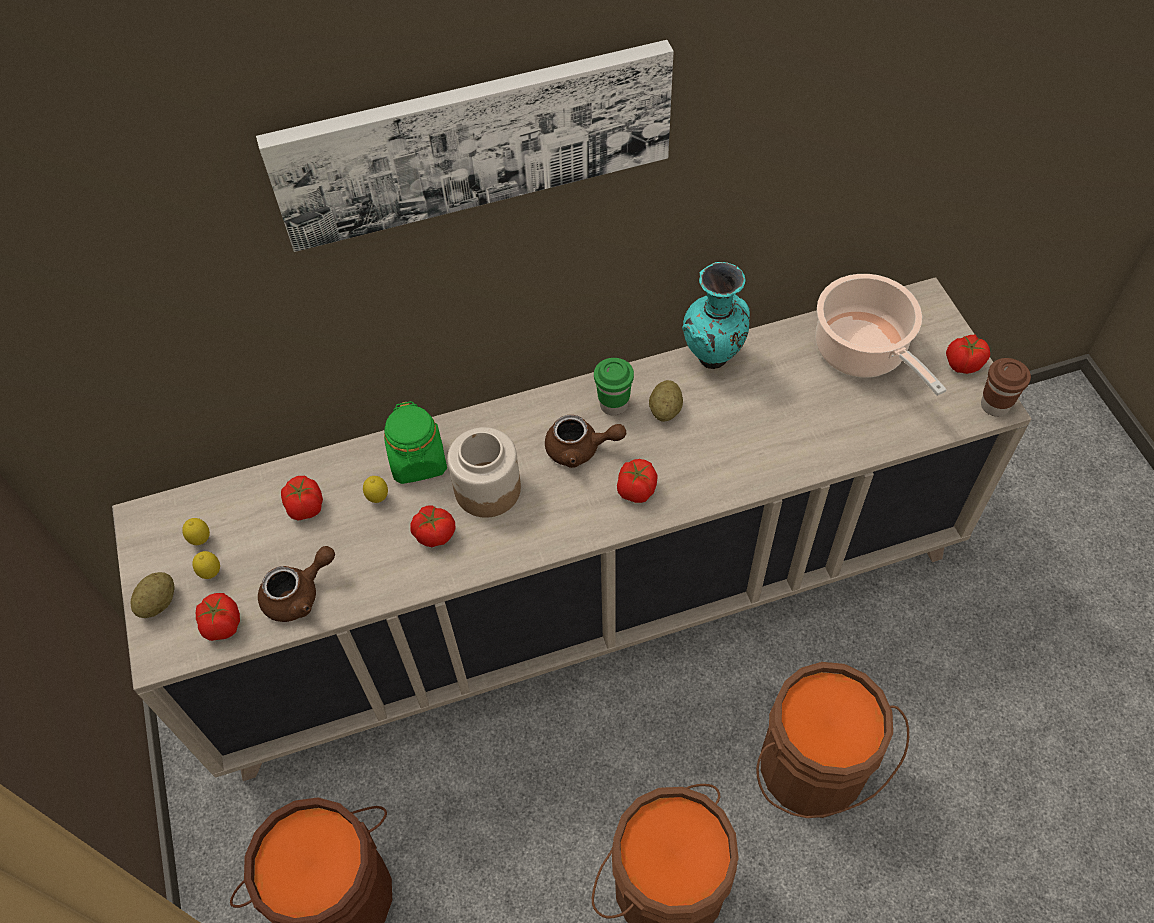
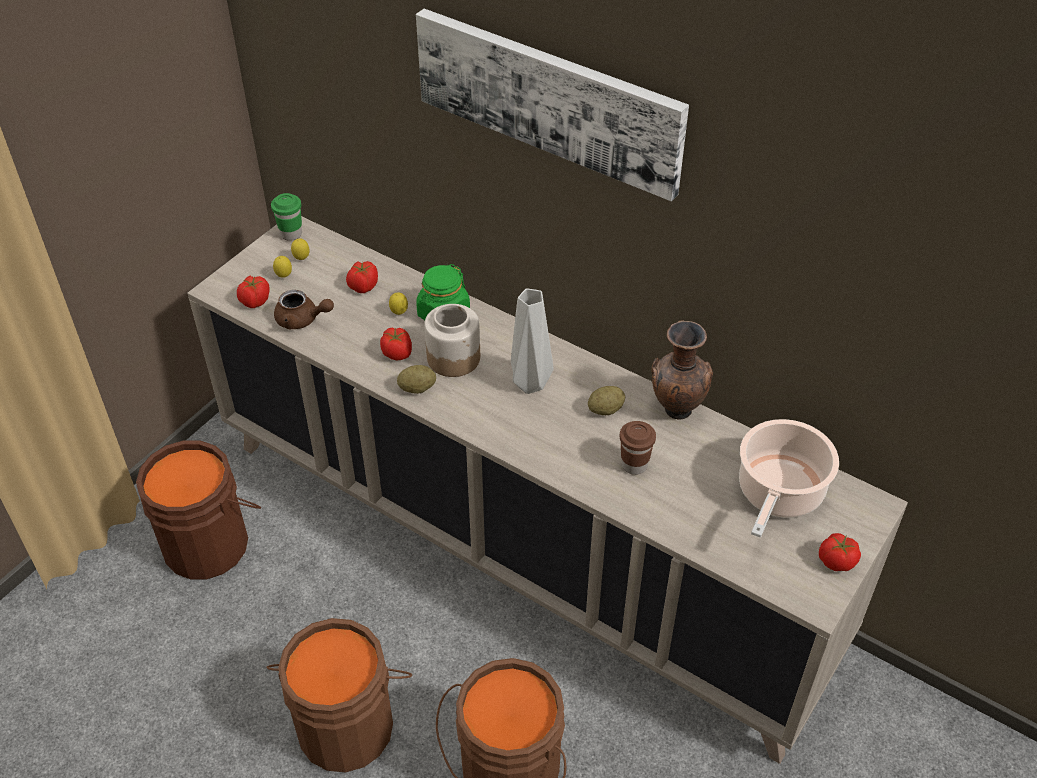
camera: 50 degrees right, 10 degrees down
potato [131,572,175,618] -> potato moved to [397,365,436,394]
brown teapot [545,415,626,468] -> grey vase [511,289,554,394]
green cup [594,358,634,416] -> green cup moved to [271,193,302,241]
tomato [617,459,657,503] -> none
turquoise vase [682,262,750,369] -> brown vase [651,321,713,420]
brown cup [981,358,1031,417] -> brown cup moved to [620,421,656,475]

